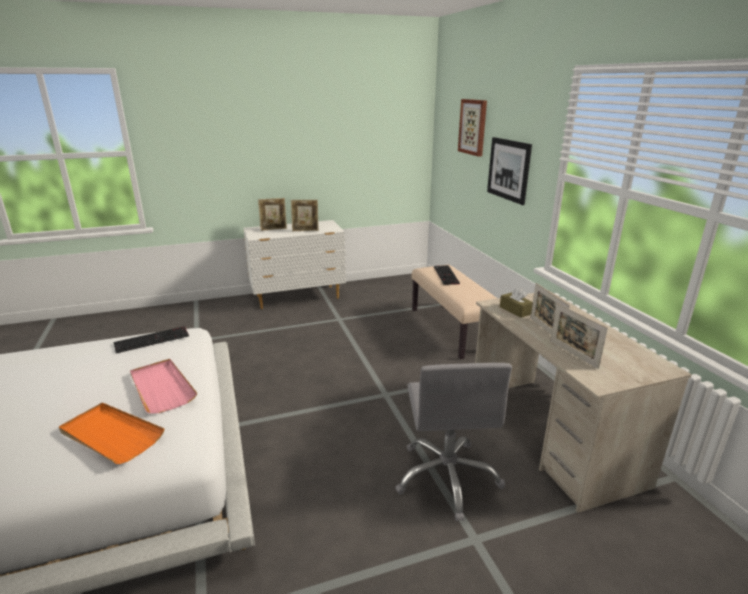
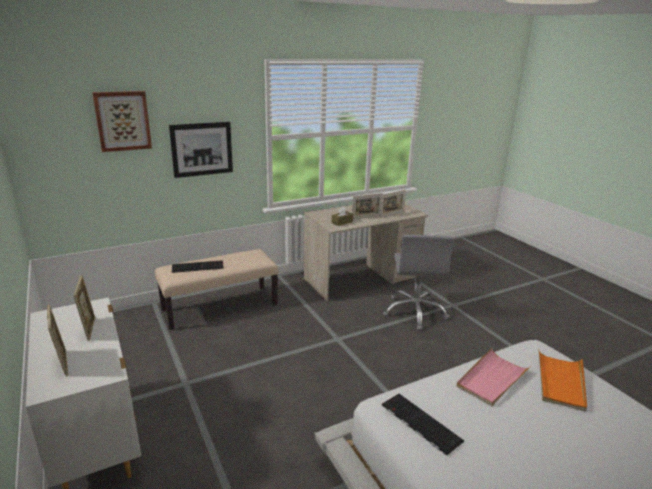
camera: 100 degrees left, 0 degrees up
grey office chair [395,363,512,521] -> grey office chair turned 105 degrees clockwise [383,235,454,330]

